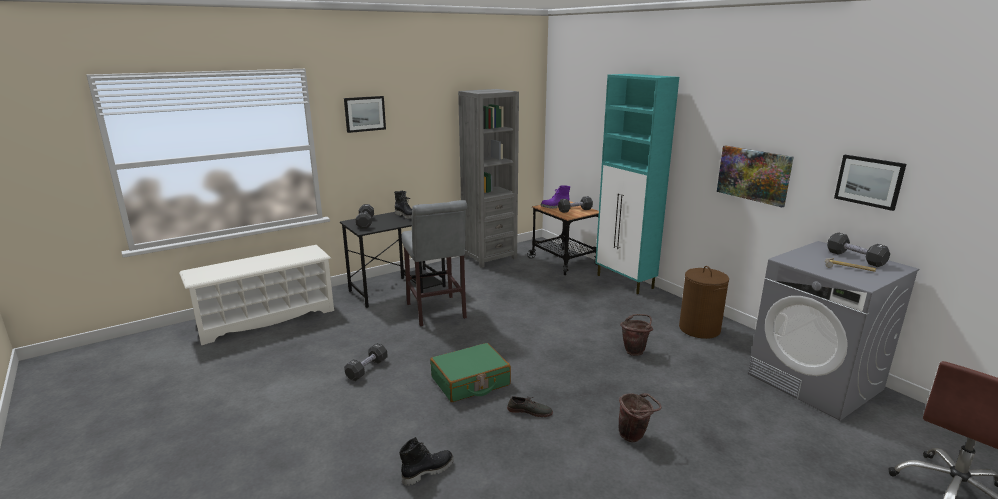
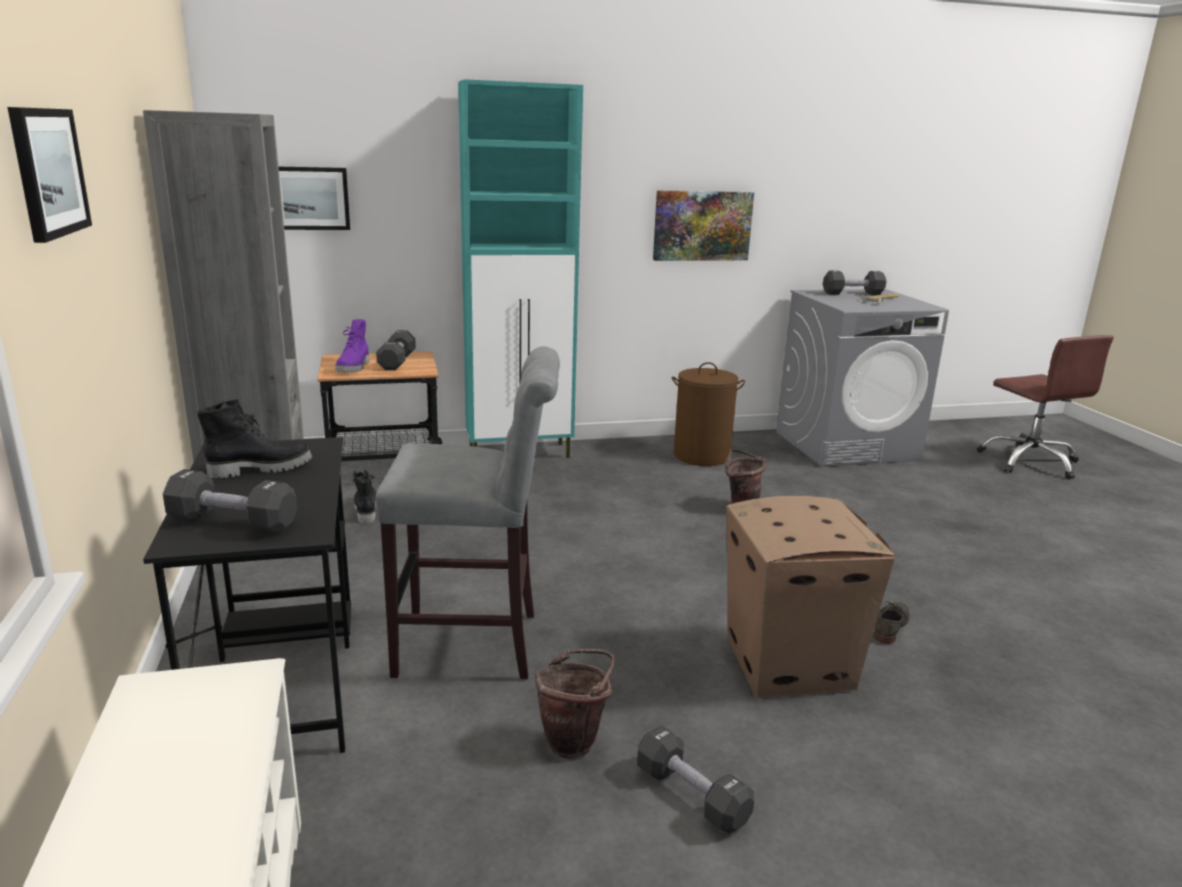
camera: 70 degrees left, 0 degrees up
black boot [399,437,454,486] -> black boot moved to [352,470,376,524]
green suitcase [430,343,511,402] -> cardboard box [727,496,895,698]
brown bucket [619,393,662,442] -> brown bucket moved to [535,649,615,758]
picture [834,155,906,211] -> picture moved to [278,167,350,230]

